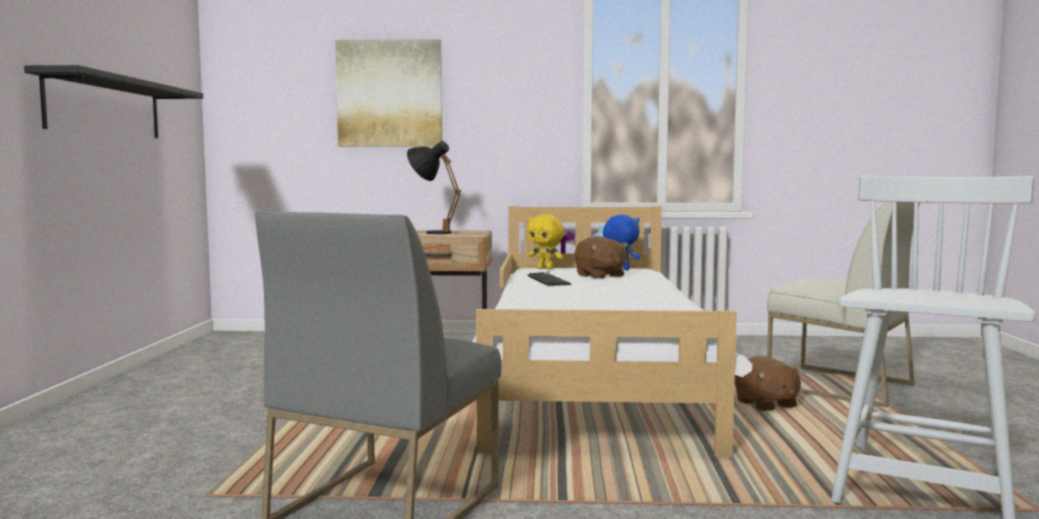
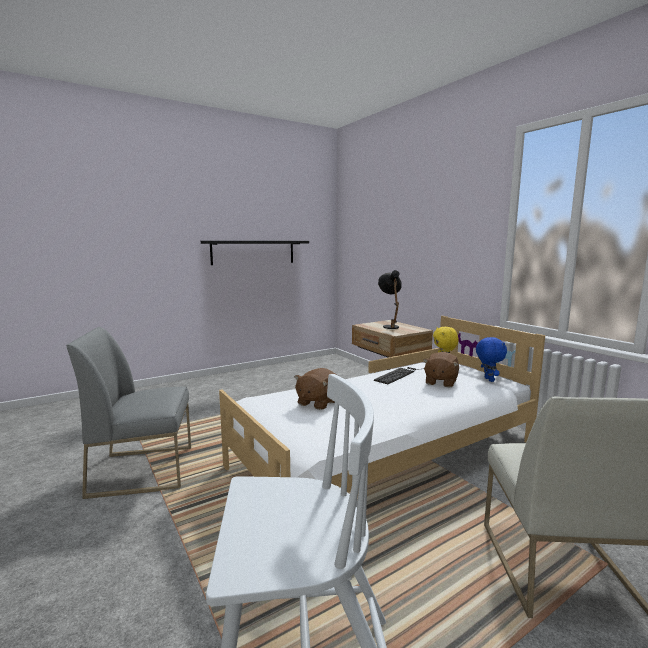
camera: 55 degrees right, 5 degrees up
picture [335,39,442,147] -> none
brown plush toy [735,356,803,411] -> brown plush toy moved to [294,368,337,410]

